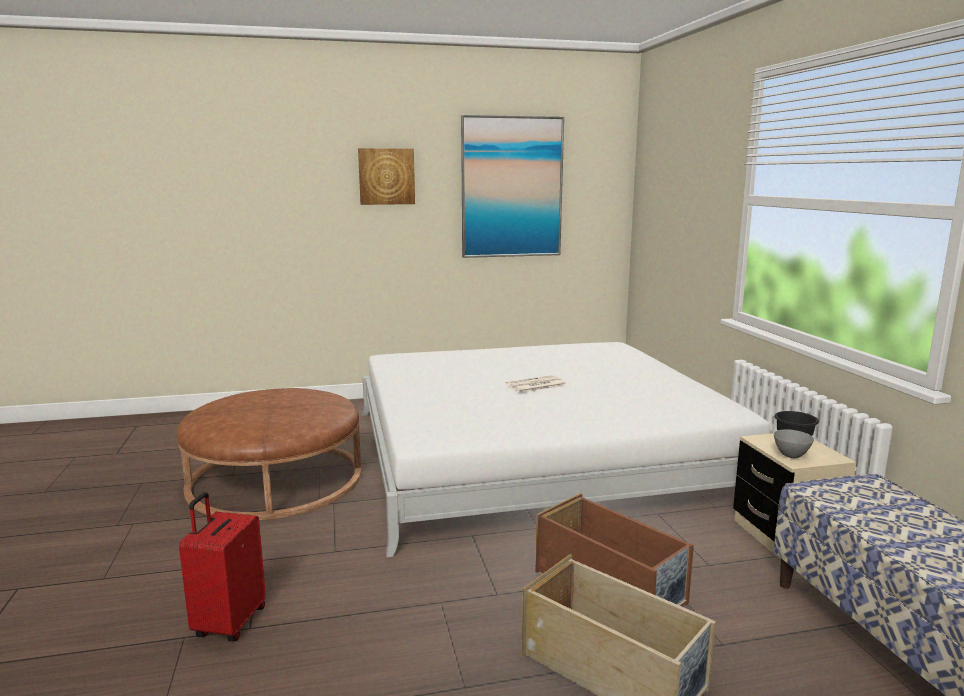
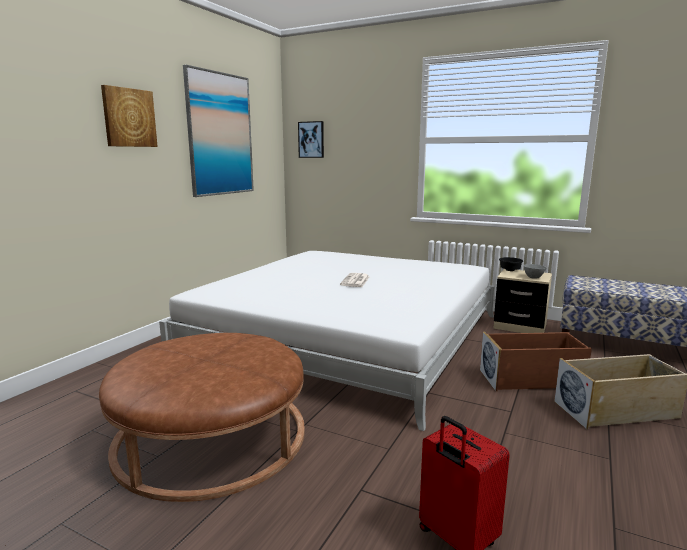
camera: 50 degrees left, 0 degrees up
none -> picture [298,121,324,158]

